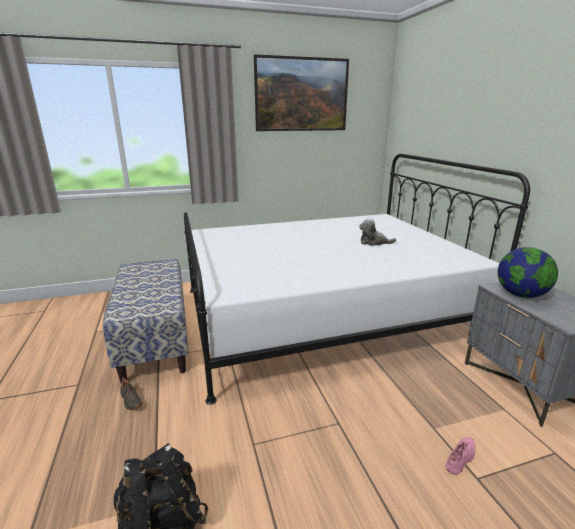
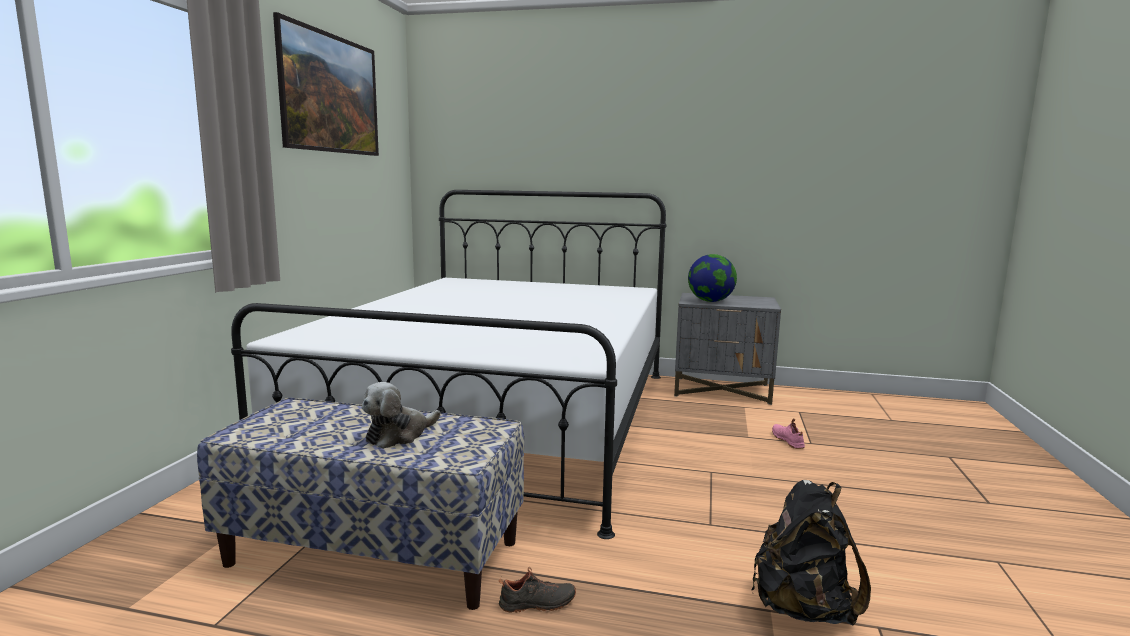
camera: 60 degrees left, 10 degrees down
plush toy [359,219,396,246] -> plush toy moved to [362,382,440,449]

